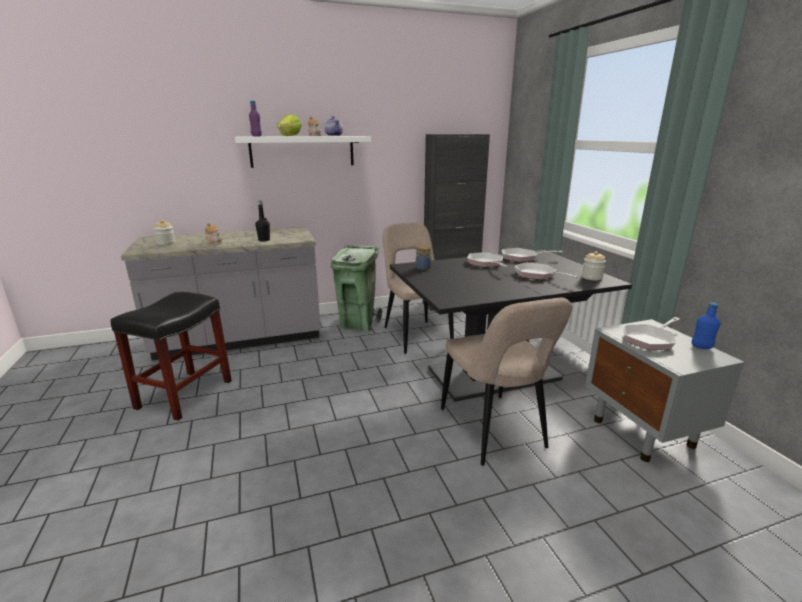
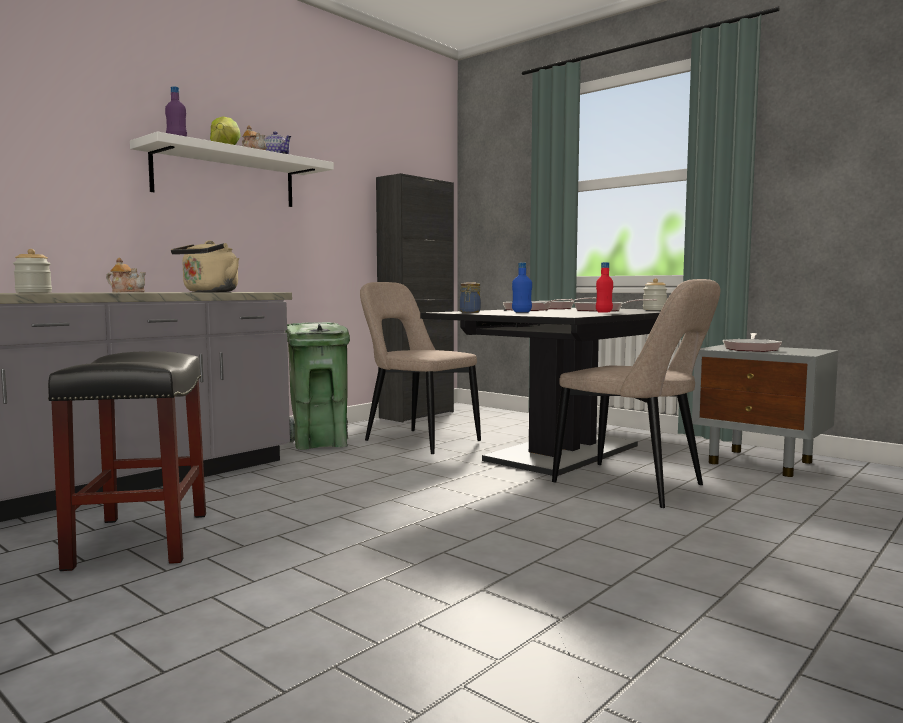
camera: 30 degrees left, 15 degrees down
black bottle [255,200,270,242] -> beige kettle [171,240,239,292]
blue bottle [692,302,721,349] -> blue bottle moved to [512,263,532,312]
none -> red bottle [596,262,613,313]

